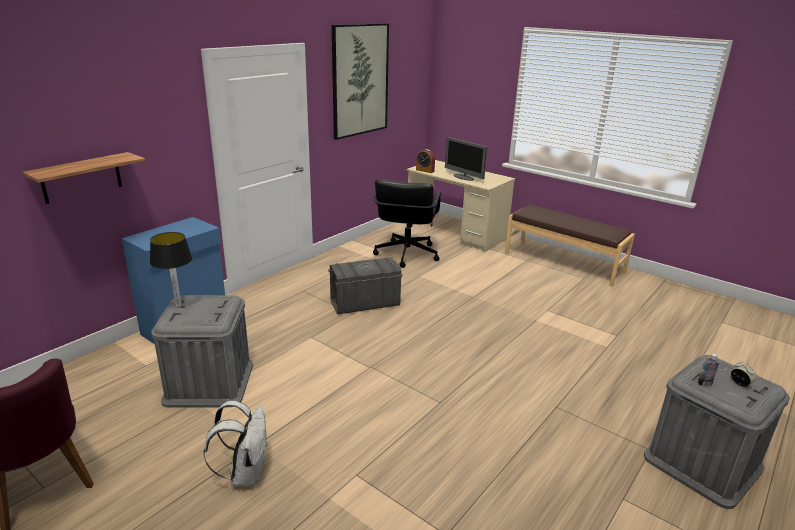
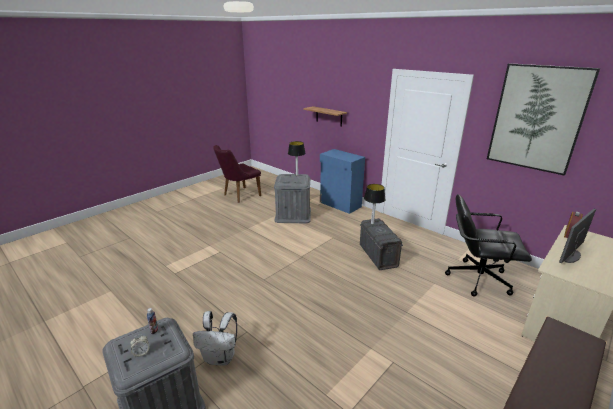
camera: 95 degrees right, 0 degrees up
white backpack [203,401,267,486] -> white backpack moved to [193,311,237,366]
none -> table lamp [364,184,386,224]

